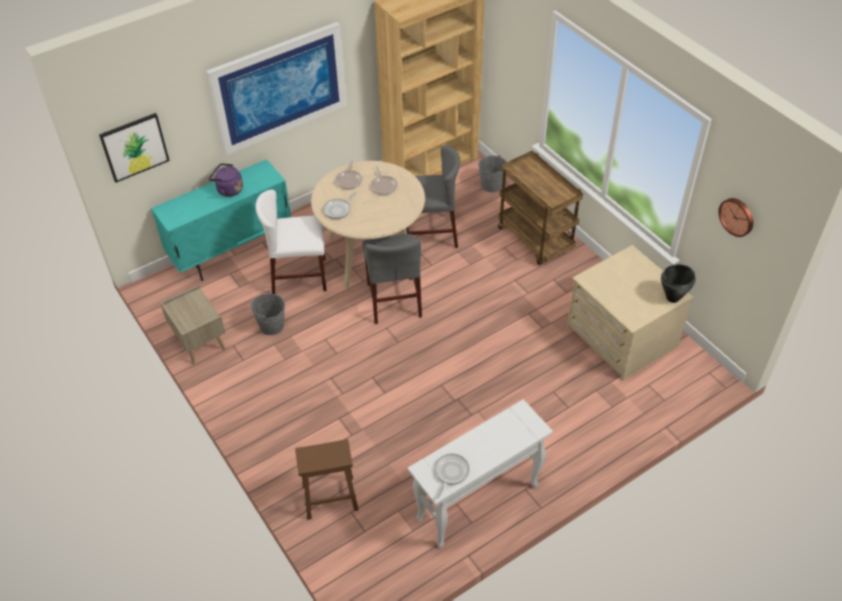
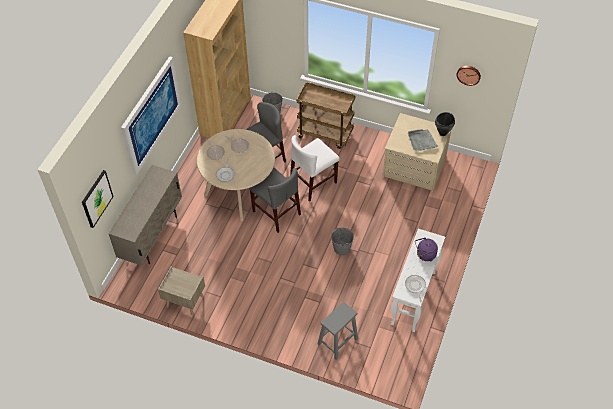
camera: 35 degrees left, 5 degrees up
turquoise cabinet [151,159,291,281] -> beige cabinet [108,165,182,266]
purple kettle [209,163,243,197] -> purple kettle moved to [415,237,438,261]
grey bucket [251,292,285,335] -> grey bucket moved to [331,227,354,255]
white chair [256,190,327,294] -> white chair moved to [290,135,340,201]
brown stool [295,439,359,520] -> grey stool [317,302,358,360]
none -> grey tray [408,129,438,151]

